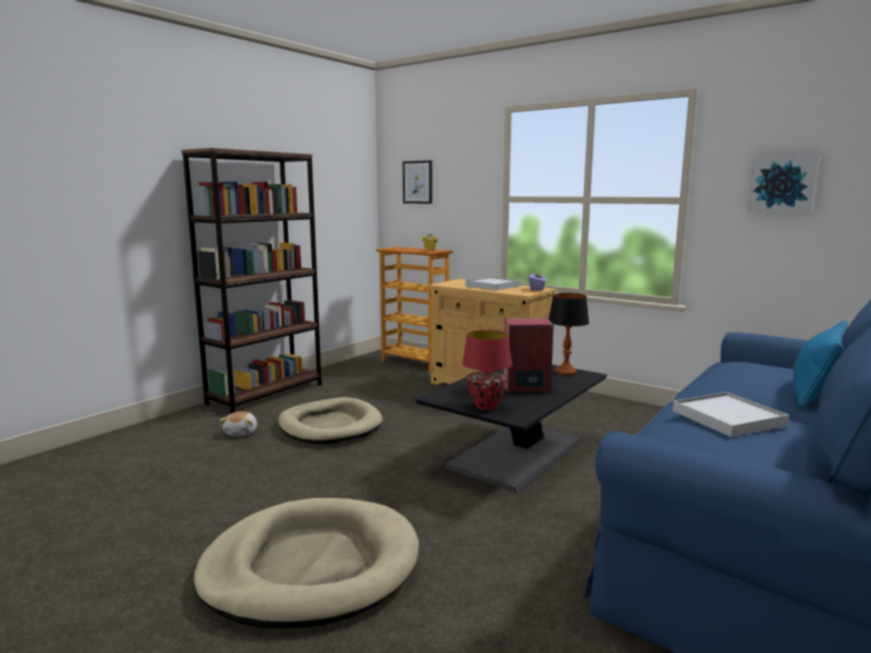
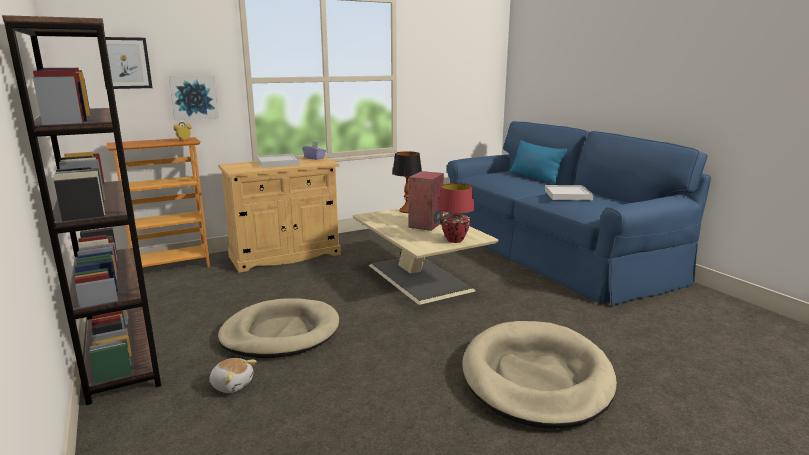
camera: 65 degrees left, 5 degrees up
black coffee table [415,364,607,493] -> beige coffee table [352,208,499,305]
picture [748,154,819,213] -> picture moved to [169,76,219,120]

